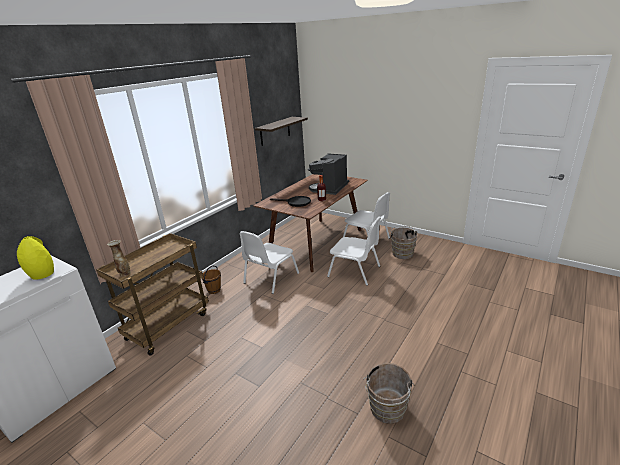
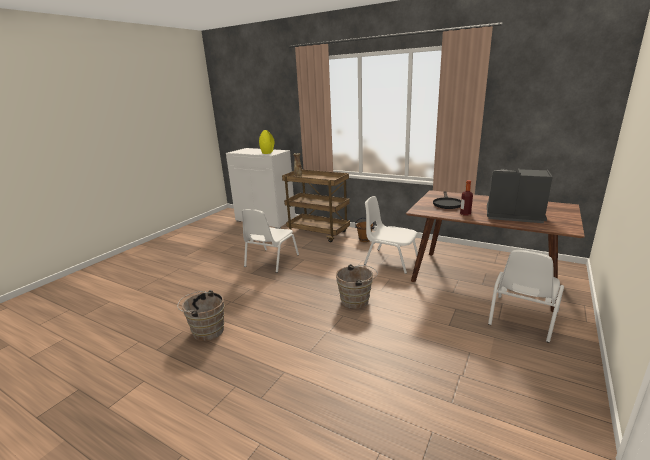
camera: 85 degrees right, 5 degrees down
shelf [255,117,308,146] -> none
white chair [327,217,381,286] -> white chair moved to [242,209,299,273]
brown bucket [390,226,417,259] -> brown bucket moved to [336,264,378,309]

